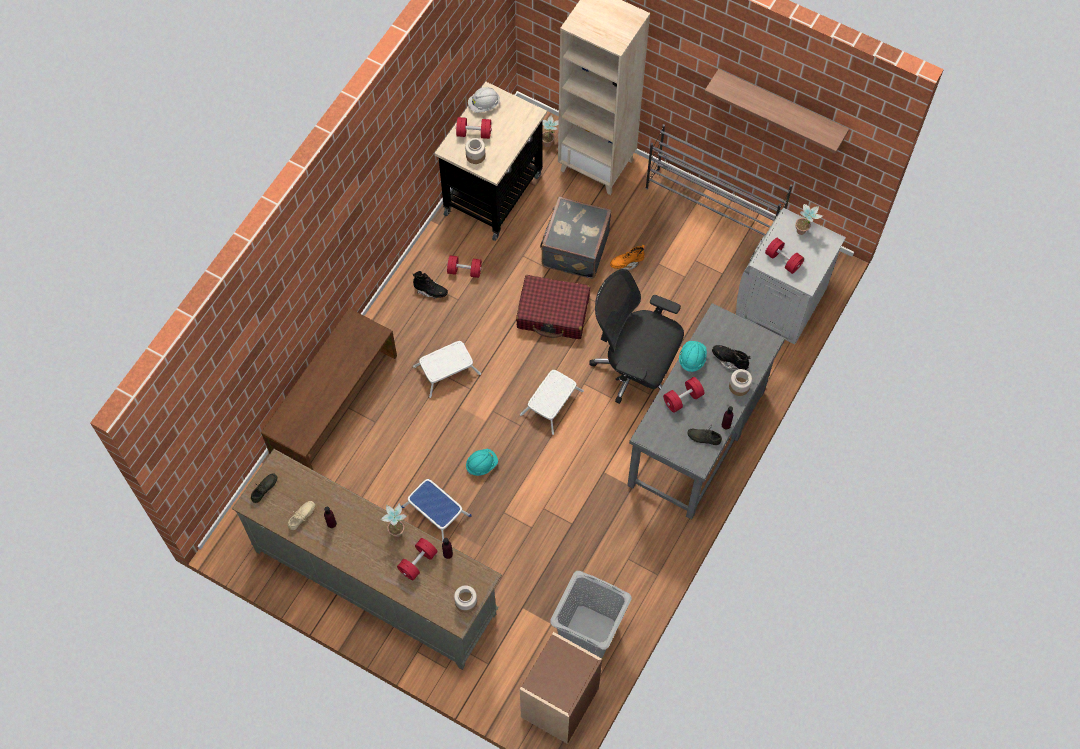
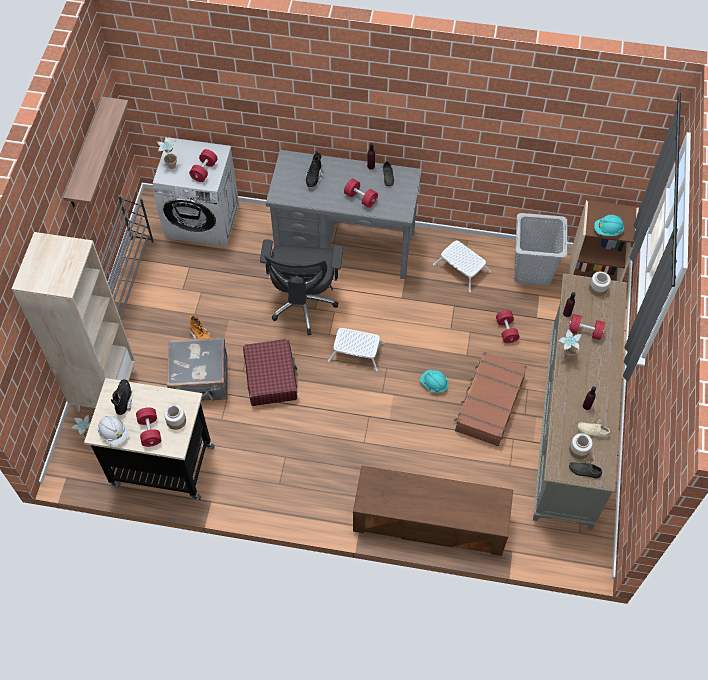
camera: 110 degrees left, 5 degrees down
blue step ladder [401,479,472,542] -> brown suitcase [454,352,527,446]
black boot [413,271,448,299] -> black boot moved to [111,379,133,415]
white step ladder [413,341,481,398] -> white step ladder moved to [433,240,491,292]
red dumbbell [447,255,482,278] -> red dumbbell moved to [496,310,520,343]
turquoise hard hat [679,341,707,374] -> turquoise hard hat moved to [594,215,624,236]
jar [729,369,752,396] -> jar moved to [569,433,593,459]

